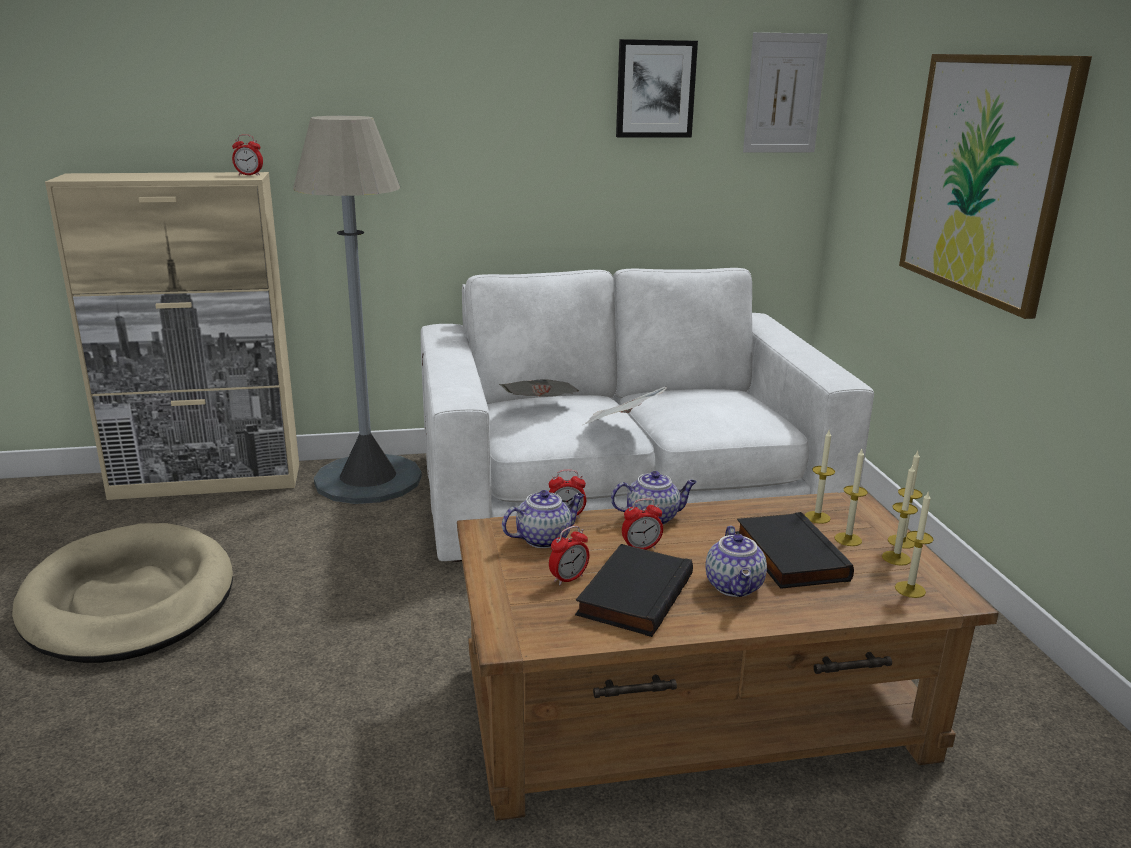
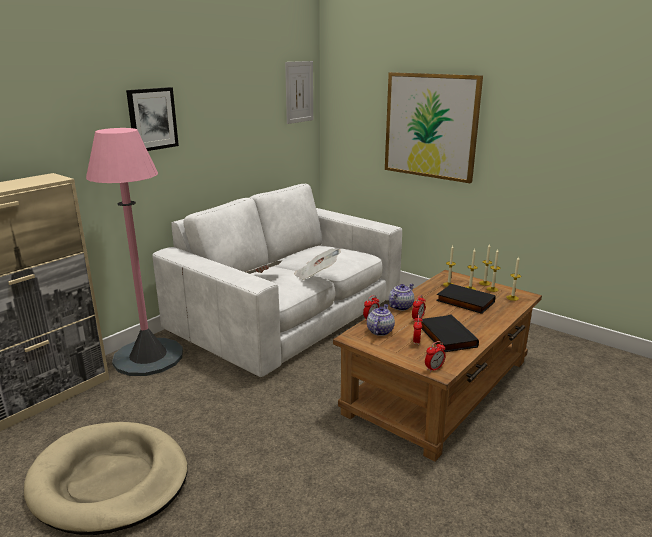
camera: 40 degrees left, 0 degrees up
alarm clock [232,134,263,176] -> alarm clock moved to [425,341,446,372]
grey floor lamp [293,116,422,504] -> pink floor lamp [86,128,183,376]
picture [616,39,698,137] -> picture moved to [126,87,179,151]
teapot [706,525,767,597] -> none

